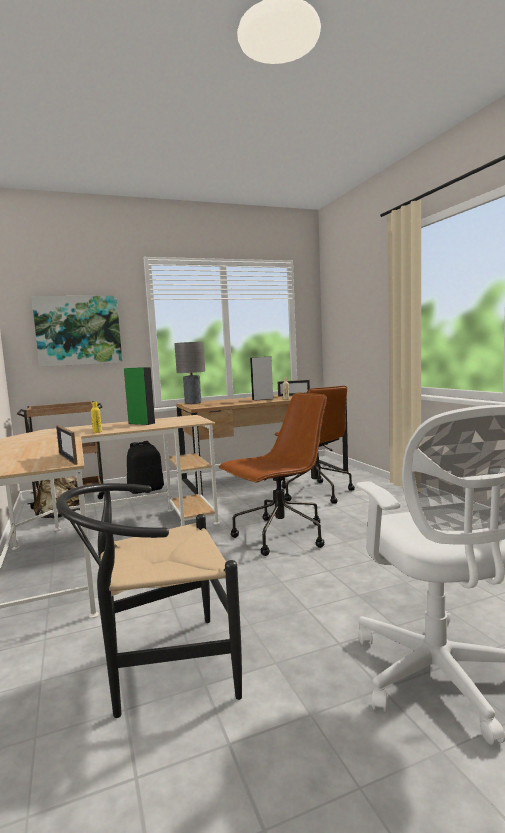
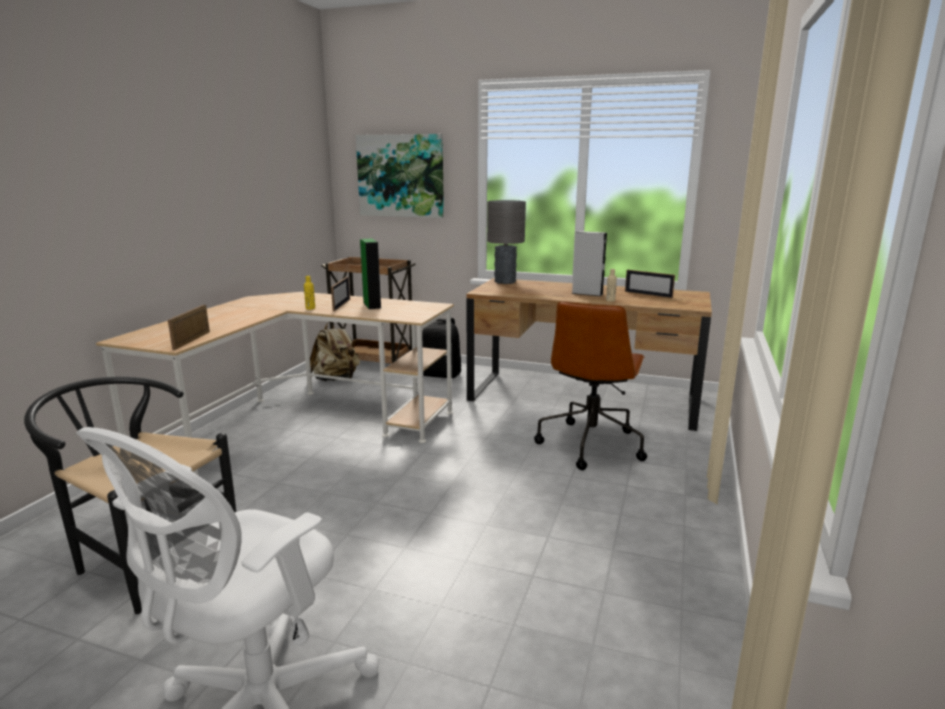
camera: 40 degrees right, 10 degrees up
brown office chair [218,392,327,556] -> none
none -> picture frame [331,277,350,311]

